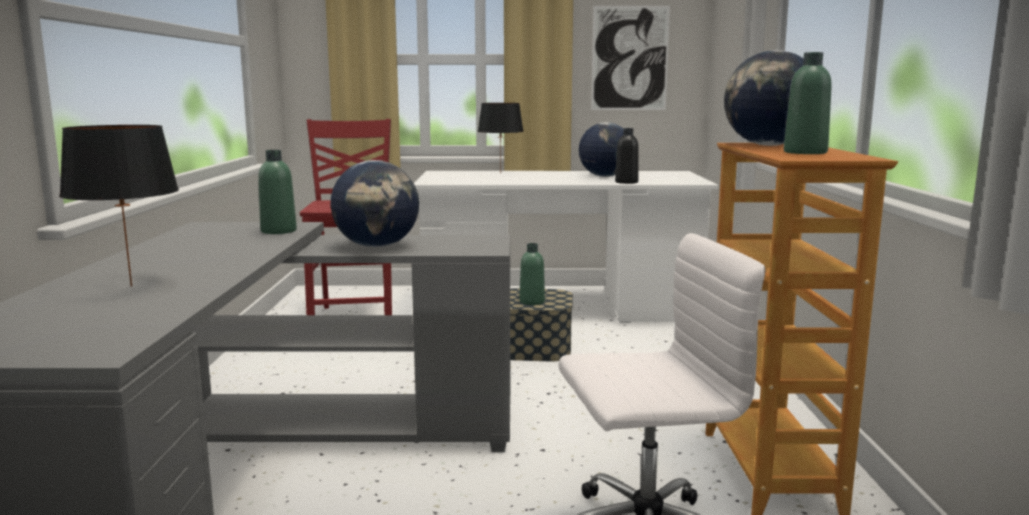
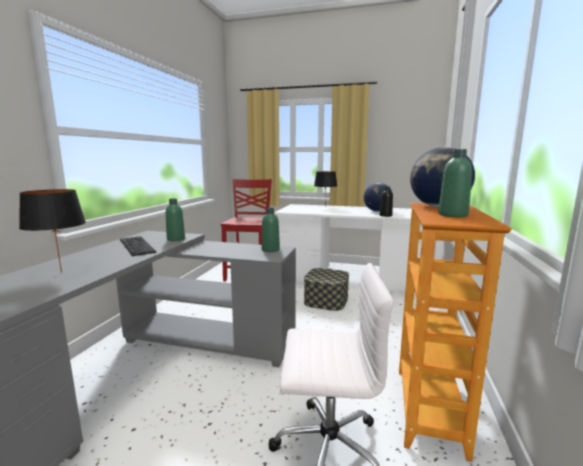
camera: 15 degrees right, 0 degrees up
globe [331,160,419,248] -> none
green bottle [519,243,545,305] -> green bottle moved to [262,208,280,252]
picture [591,6,670,110] -> none
none -> keyboard [120,236,157,256]

